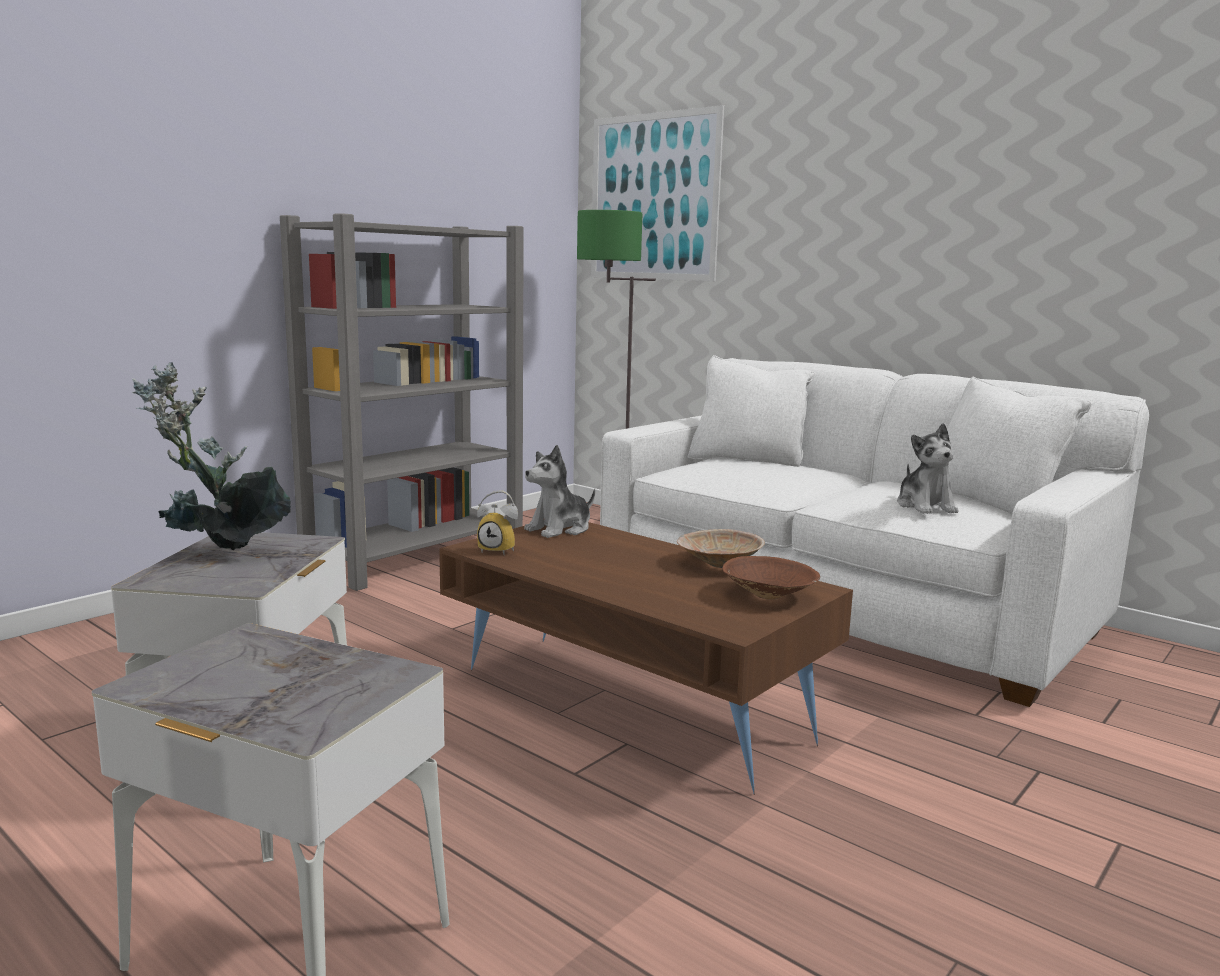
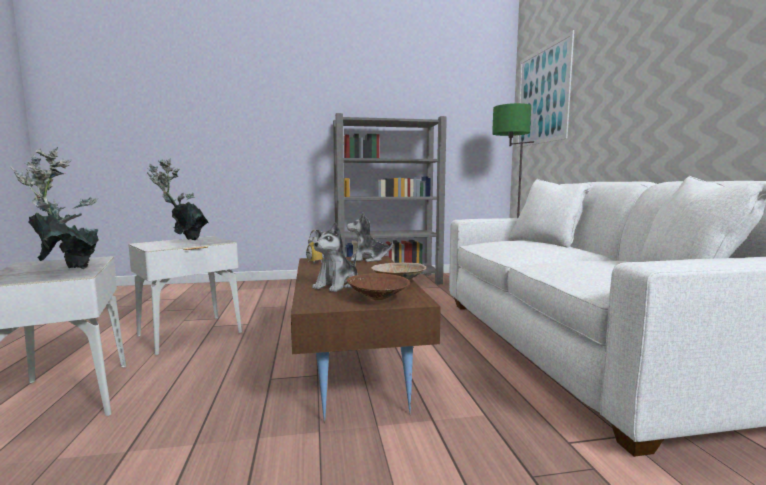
camera: 40 degrees right, 5 degrees down
plush toy [897,423,958,514] -> plush toy moved to [312,222,358,292]
none -> potted plant [10,147,99,269]

